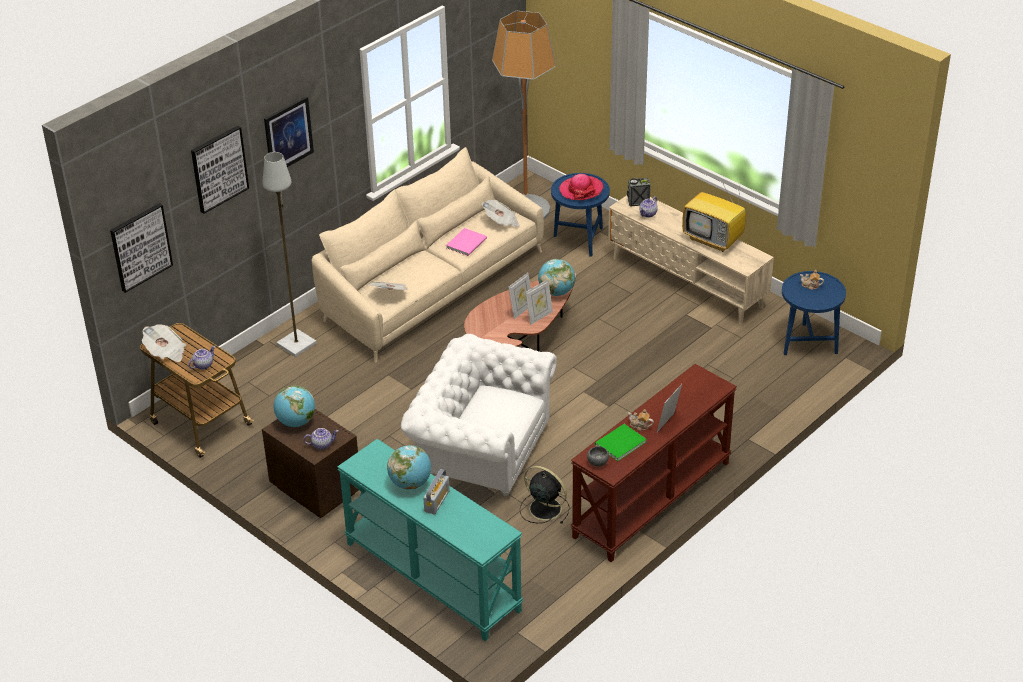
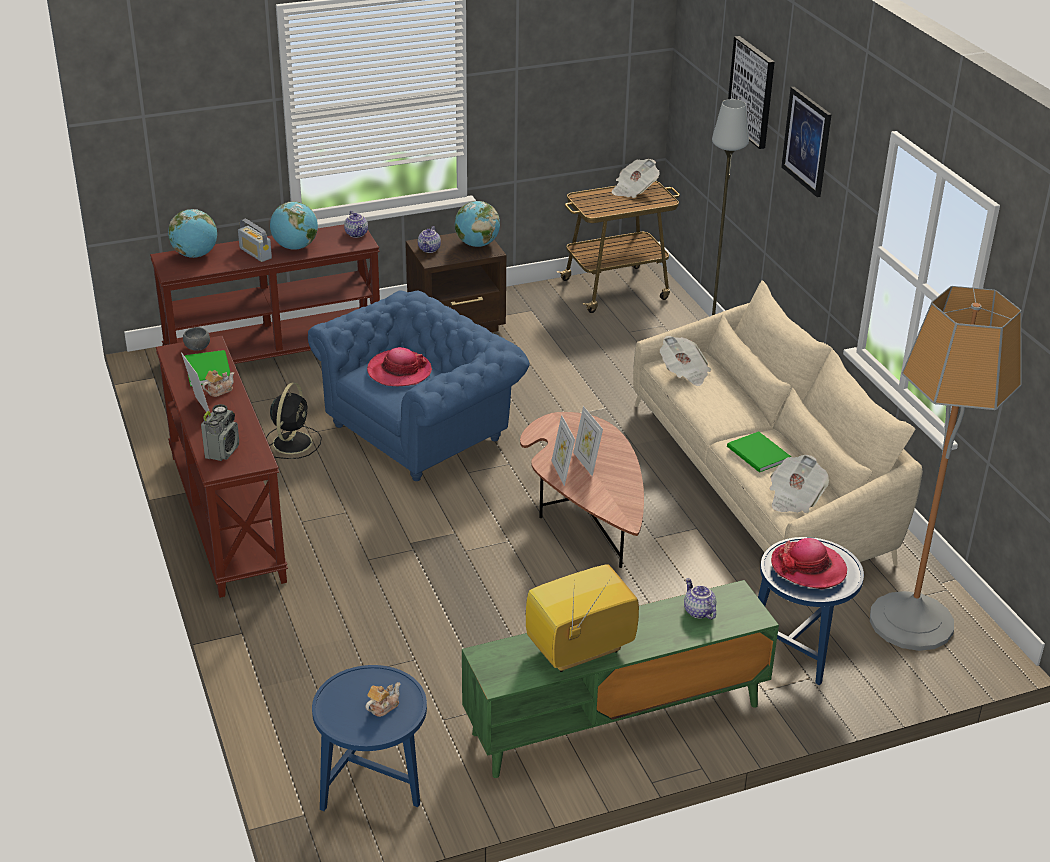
camera: 115 degrees right, 5 degrees down
picture [110,203,173,293] -> none
teapot [188,346,215,370] -> teapot moved to [344,210,368,238]
turquoise console table [337,439,523,641] -> brown console table [150,224,380,364]
white armchair [401,334,557,496] -> blue armchair [308,290,530,481]
pink book [446,228,487,256] -> green book [727,431,791,473]
black fan [520,466,570,524] -> black fan turned 45 degrees counterclockwise [266,383,322,459]
globe [538,259,575,296] -> globe moved to [168,209,217,258]
beige tv stand [608,196,774,325] -> green tv stand [462,580,779,778]
radio [627,178,651,207] -> radio moved to [201,404,239,461]
none -> hat [367,347,432,386]

